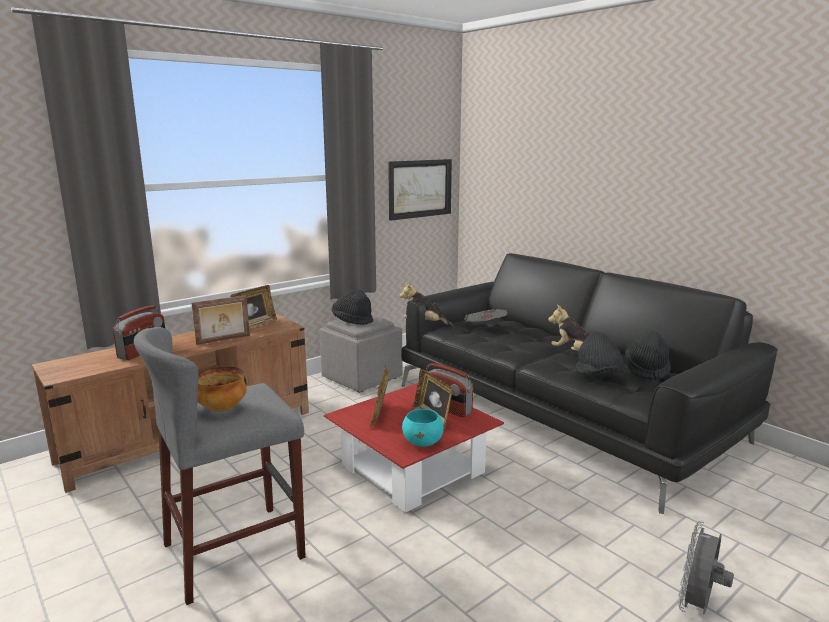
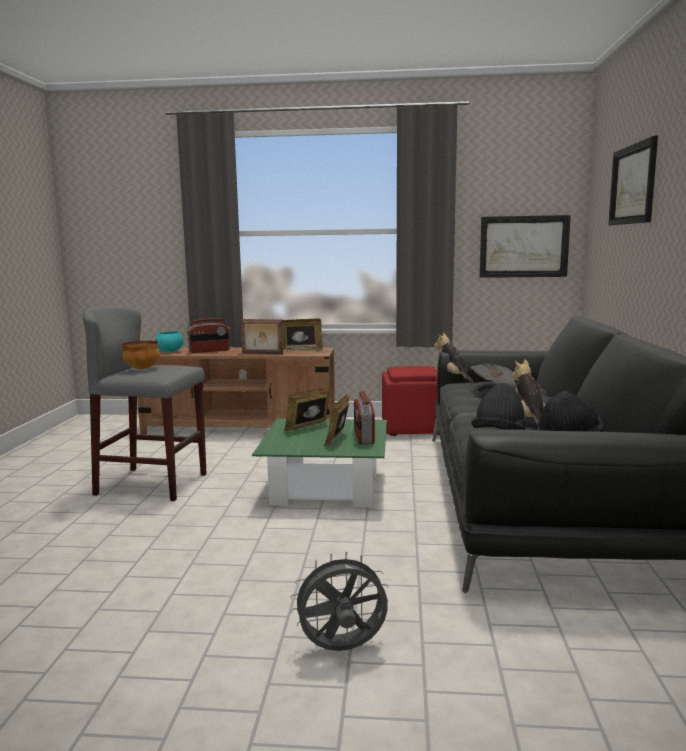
camera: 45 degrees right, 5 degrees down
grey ottoman [319,316,402,392] -> red ottoman [382,366,439,436]
red coffee table [324,383,504,513] -> green coffee table [252,419,387,508]
black hat [332,289,373,325] -> none
turquoise bowl [402,409,444,447] -> turquoise bowl moved to [155,331,184,352]
none -> picture [608,136,658,226]

